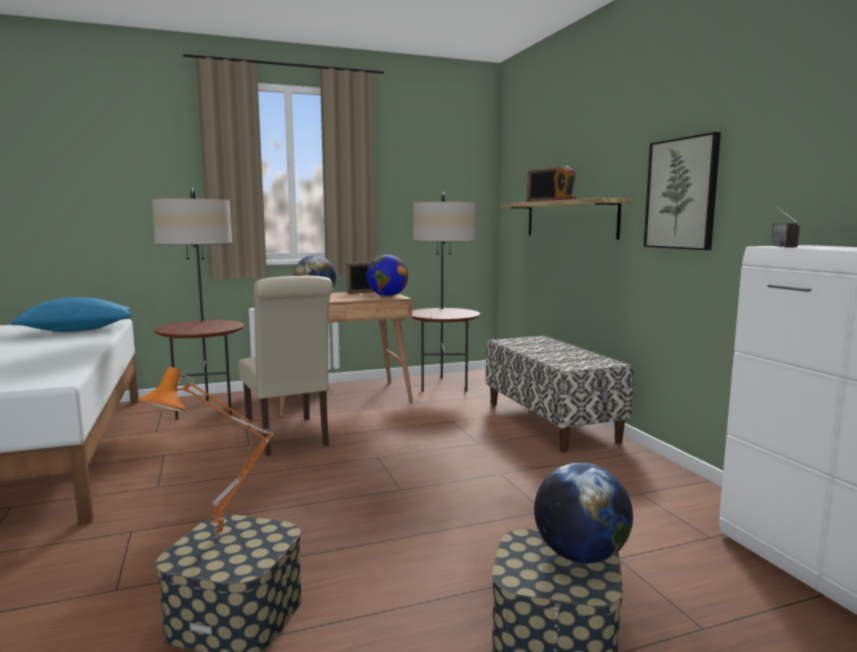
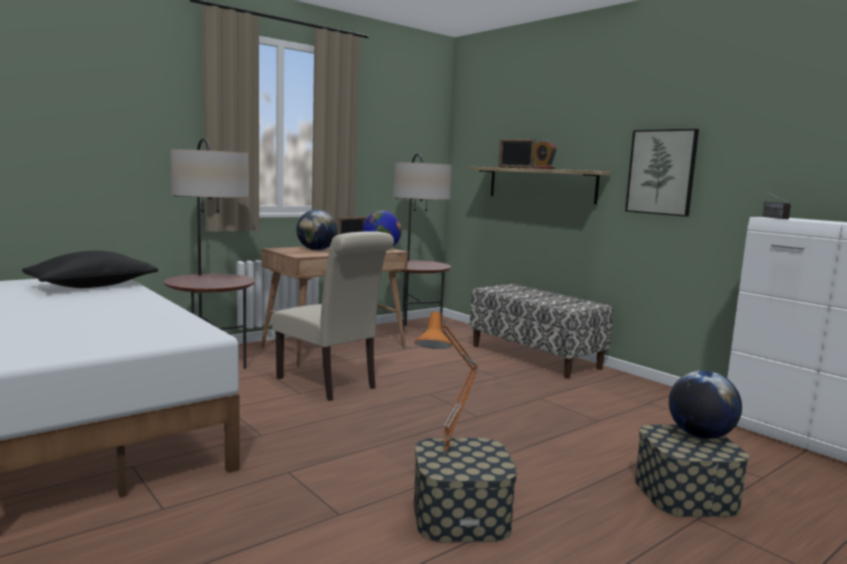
camera: 20 degrees left, 0 degrees up
blue pillow [10,297,132,332] -> black pillow [22,251,158,288]

